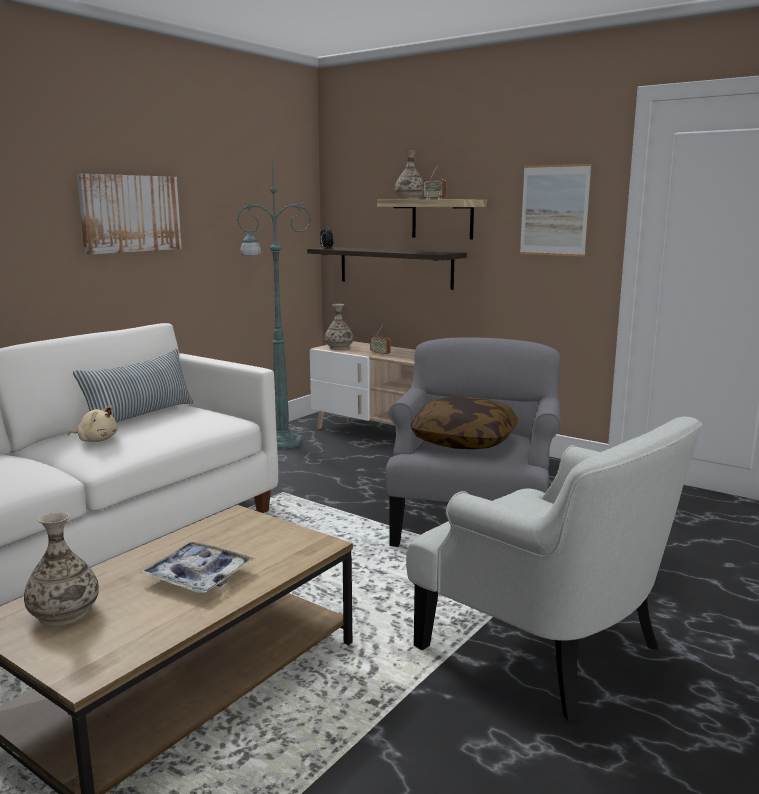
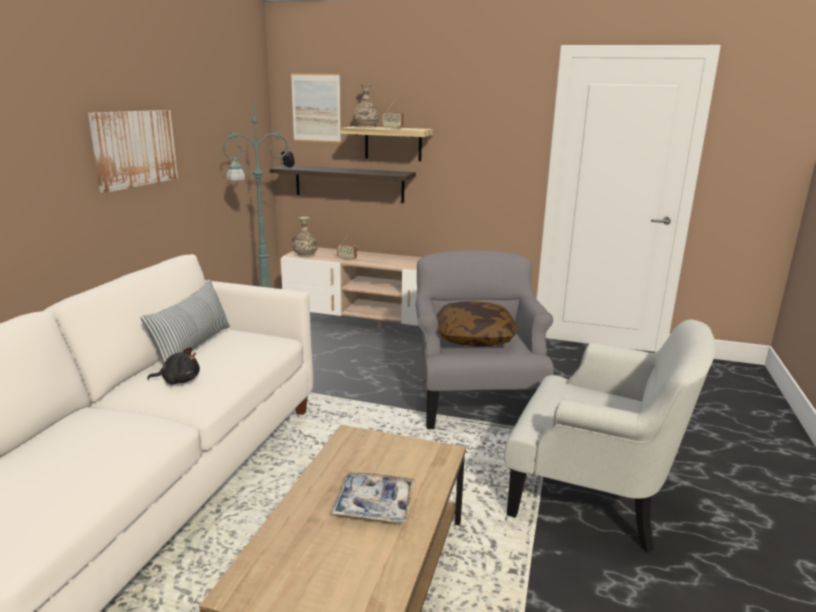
camera: 20 degrees left, 5 degrees up
vase [24,512,99,626] -> none
beige plush toy [68,406,118,442] -> black plush toy [147,347,200,384]
picture [520,164,591,257] -> picture moved to [291,73,341,143]

